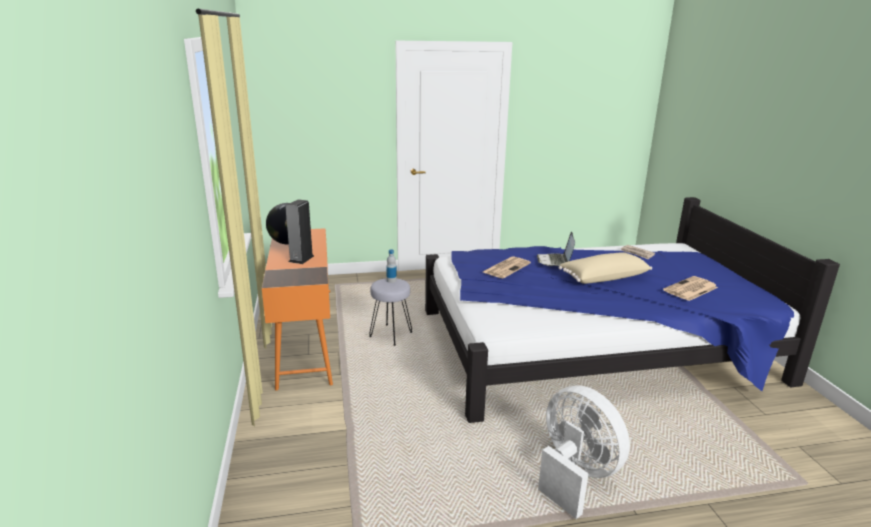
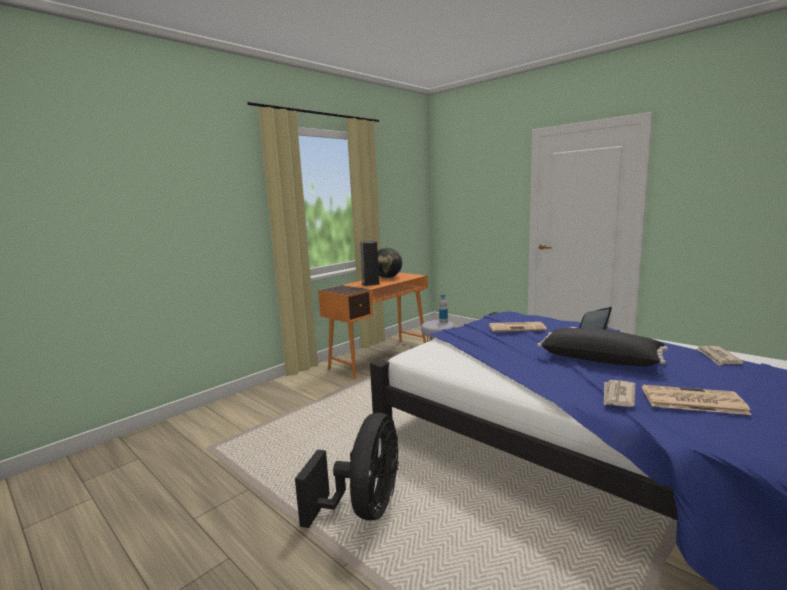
camera: 55 degrees right, 10 degrees down
white fan [538,385,630,519] -> black fan [295,413,399,528]
beige pillow [558,252,652,284] -> black pillow [537,328,668,366]
none -> newspaper [604,380,636,407]

